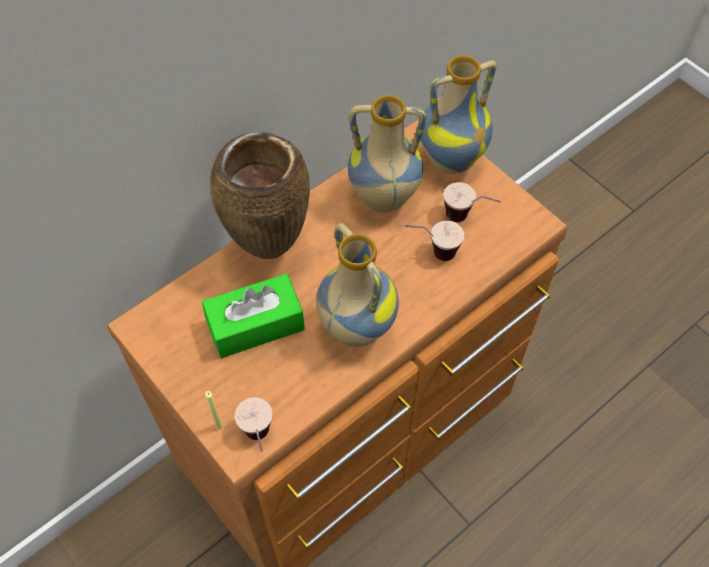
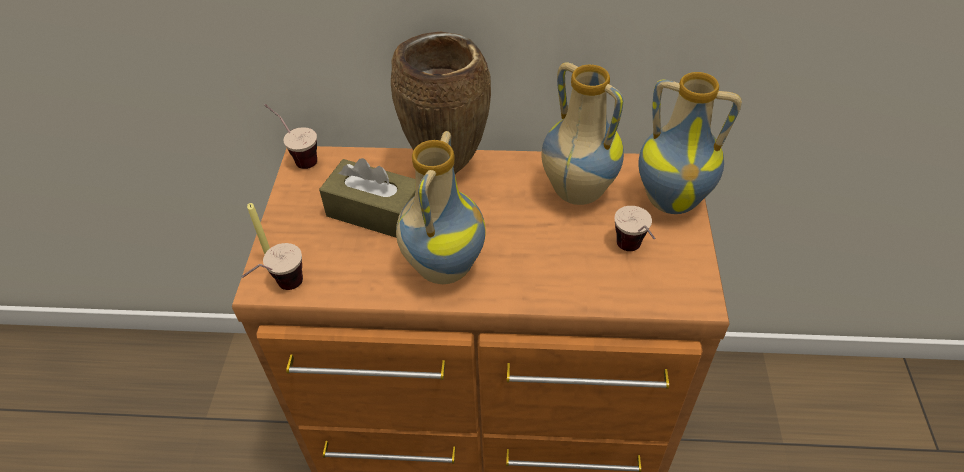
camera: 45 degrees right, 10 degrees down
green tissue box [202,274,305,358] -> brown tissue box [319,158,416,238]
cup [405,221,464,261] -> cup moved to [264,104,317,169]

